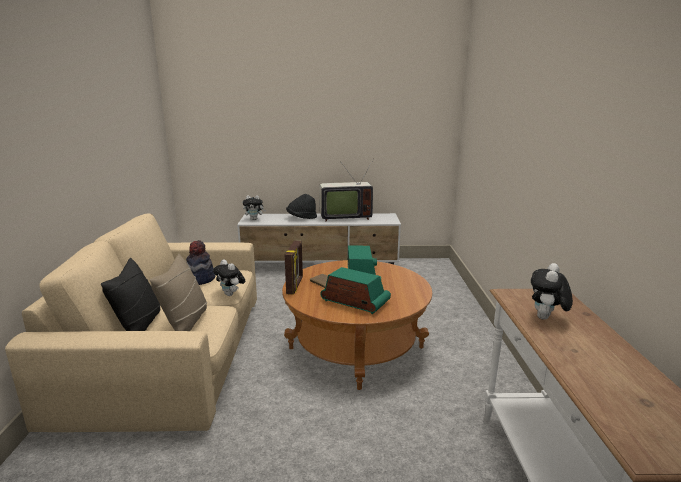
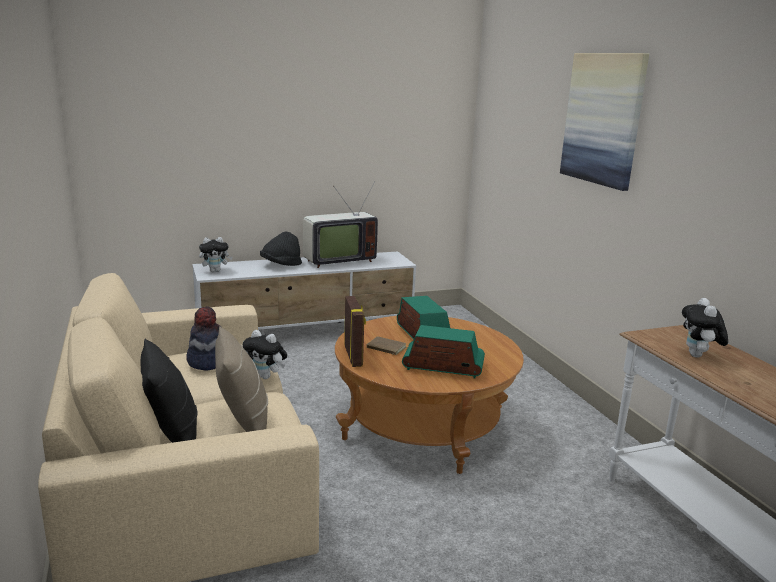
camera: 20 degrees left, 0 degrees up
none -> picture [560,53,649,191]

